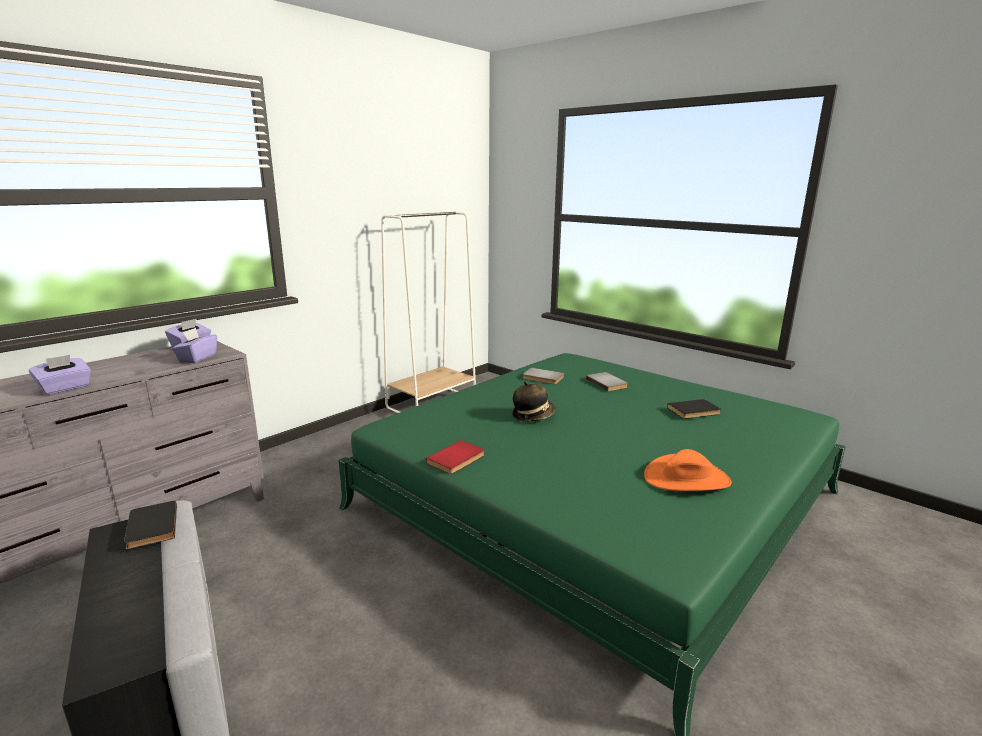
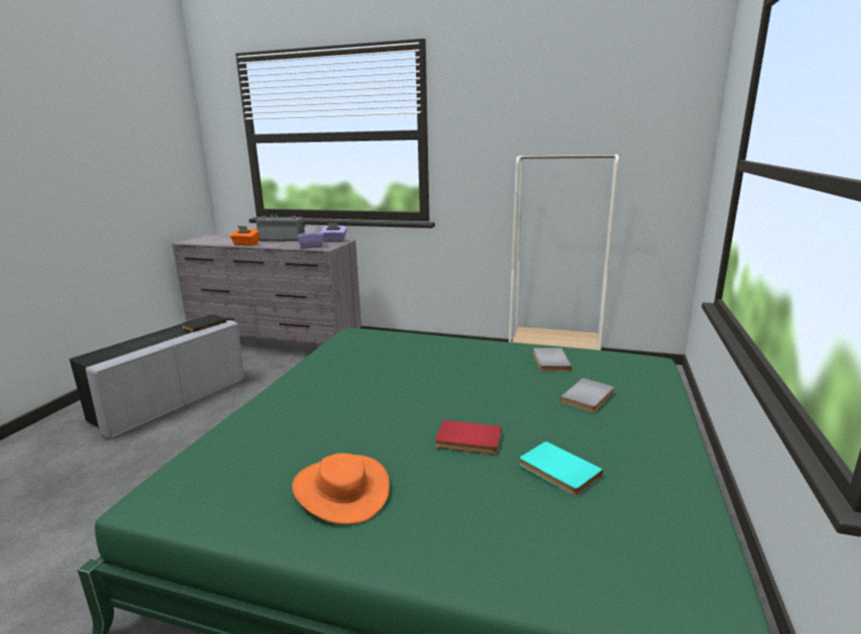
camera: 65 degrees right, 0 degrees up
purple tissue box [29,355,91,395] -> orange tissue box [230,226,259,246]
red book [426,440,485,474] -> red book moved to [435,420,502,454]
hat [513,381,556,422] -> none
black book [667,399,721,419] -> turquoise book [520,441,603,496]
none -> radio [256,215,306,241]

